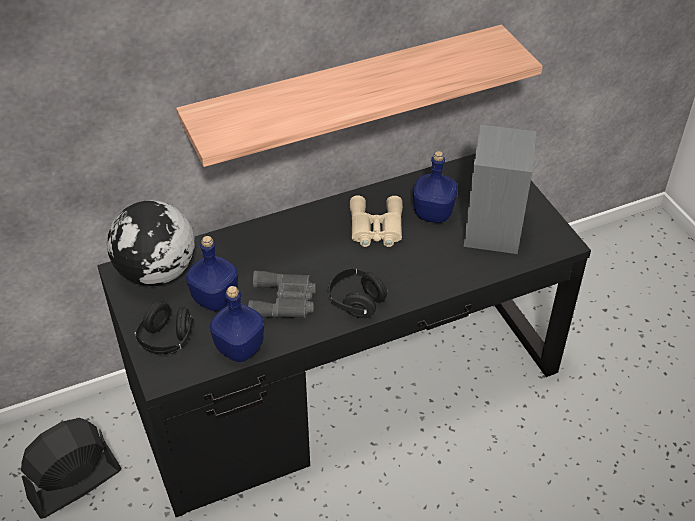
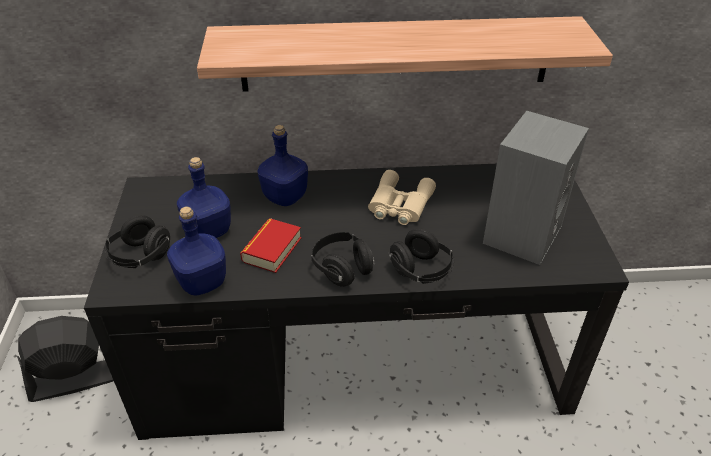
camera: 20 degrees right, 5 degrees down
globe [107,200,195,286] -> none
grey binoculars [248,271,316,318] -> book [240,218,302,273]
blue bottle [413,151,458,223] -> blue bottle moved to [257,125,308,206]
none -> black headphones [388,228,454,284]

